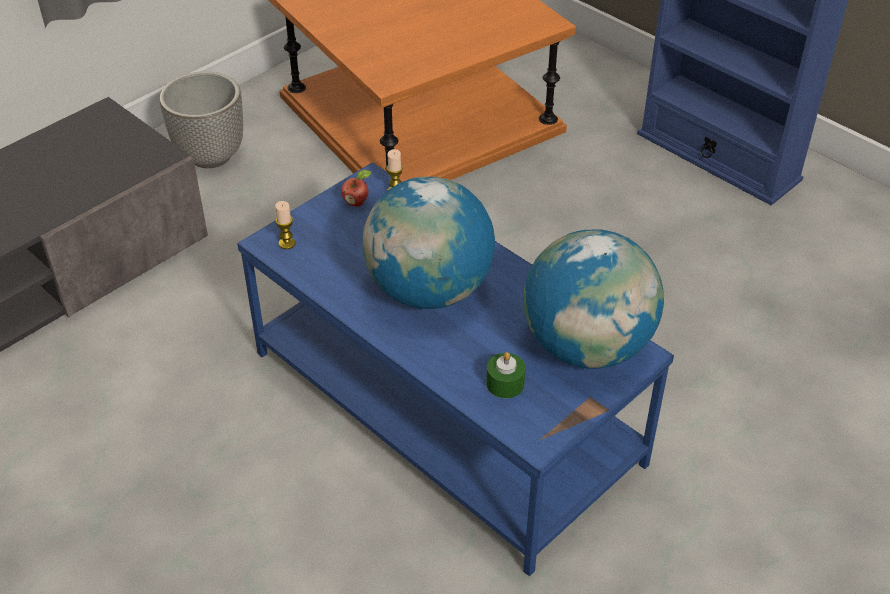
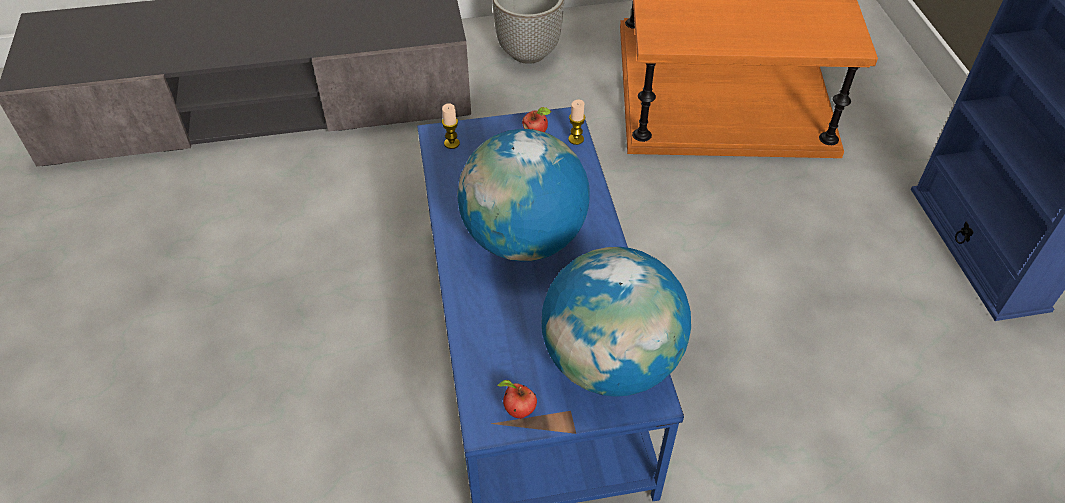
camera: 35 degrees right, 5 degrees up
green candle [486,352,526,398] -> none
none -> apple [497,380,537,419]

